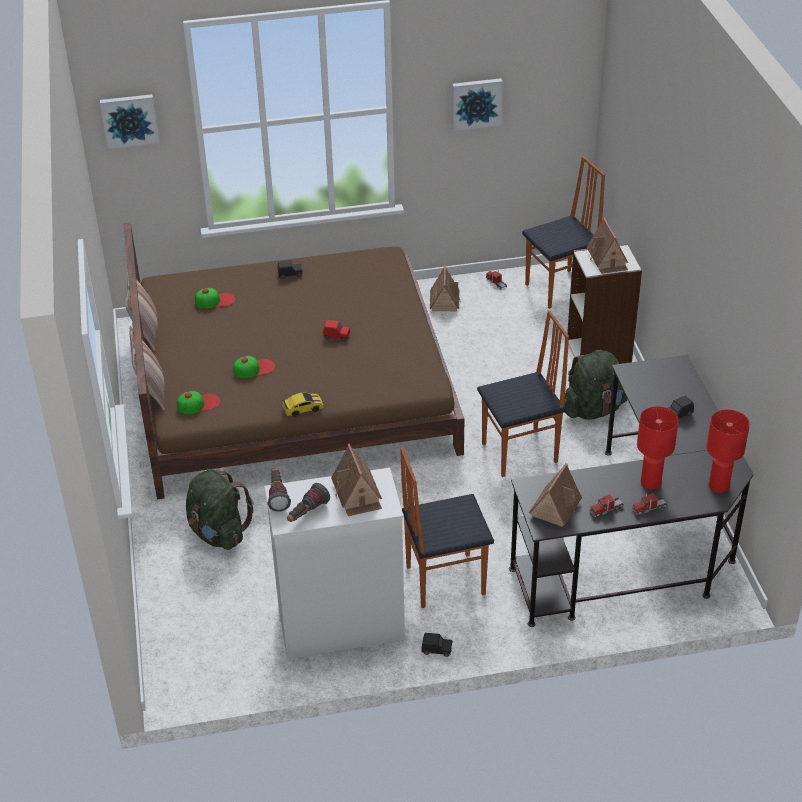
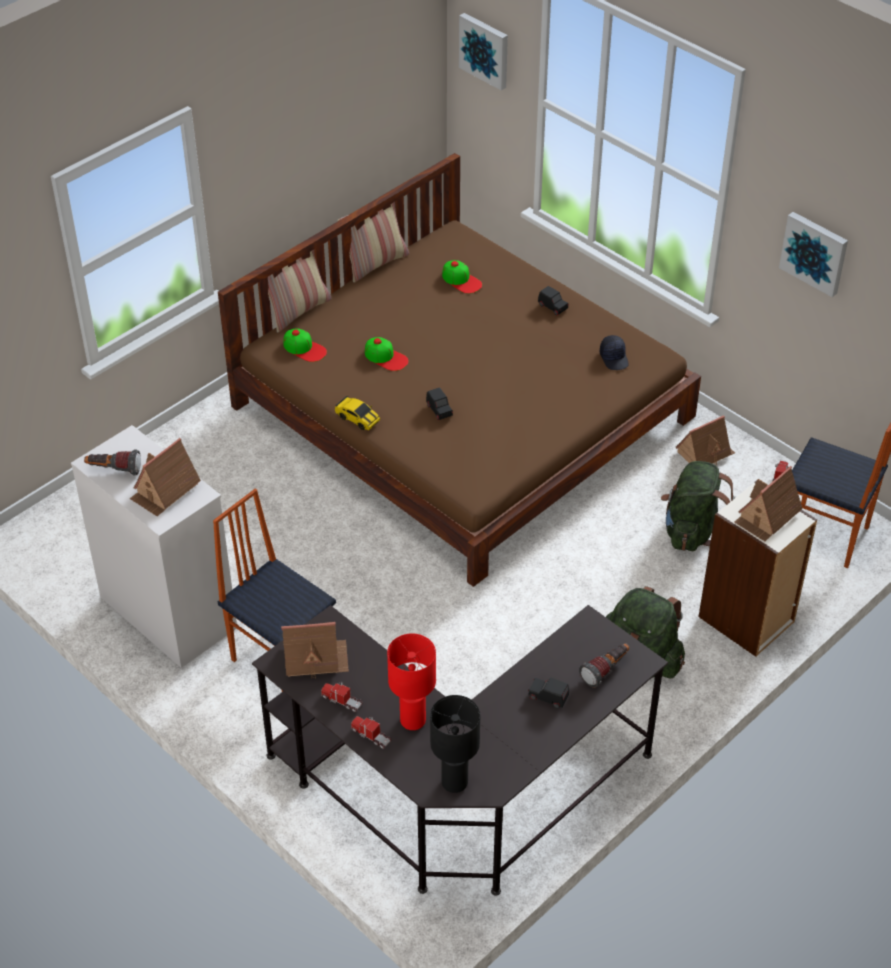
camera: 55 degrees right, 5 degrees up
green backpack [186,469,254,550] -> green backpack moved to [661,461,735,551]
flashlight [267,469,291,512] -> flashlight moved to [579,643,629,688]
red toy car [323,320,351,341] -> none
black toy car [422,633,453,657] -> black toy car moved to [426,388,453,420]
chair [477,310,569,477] -> none
red table lamp [706,409,750,493] -> black table lamp [430,695,480,793]
none -> black cap [600,335,628,370]

